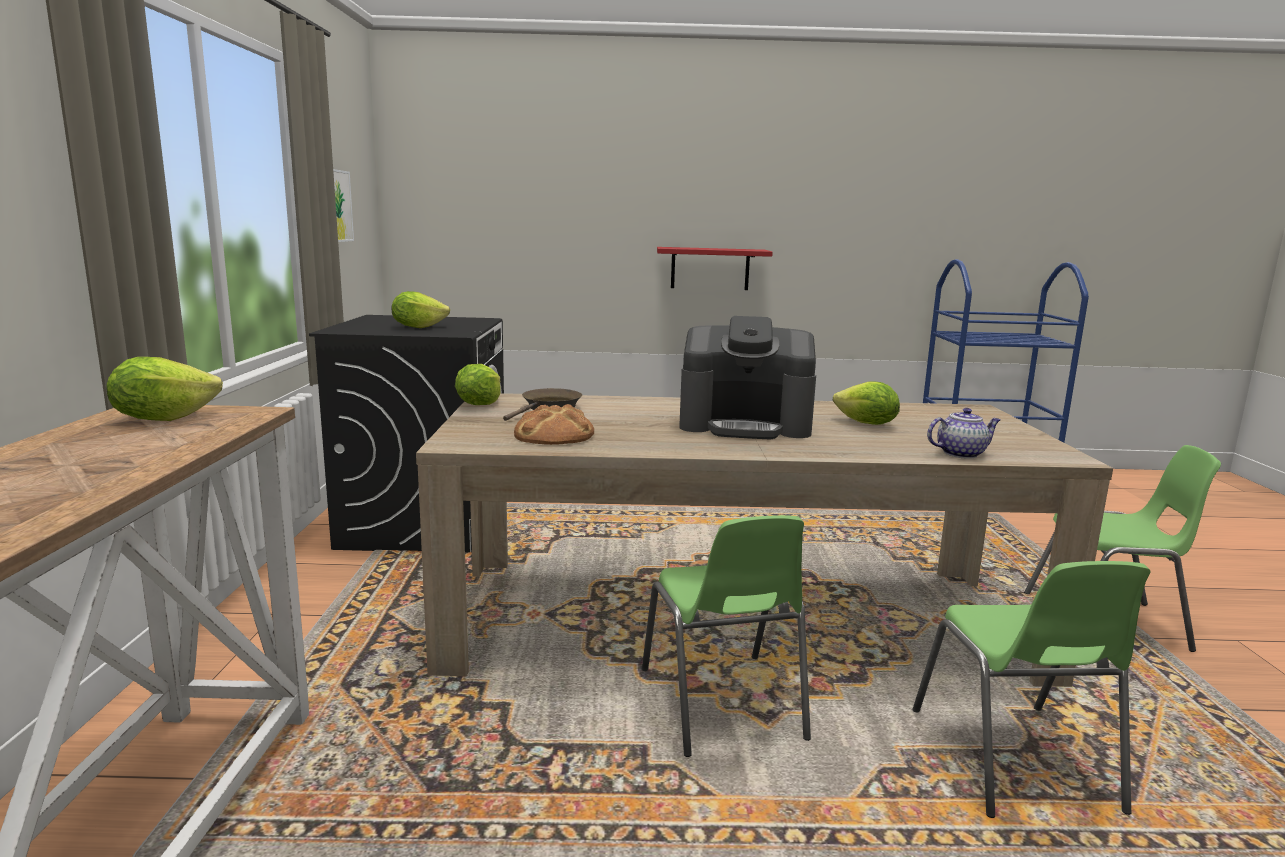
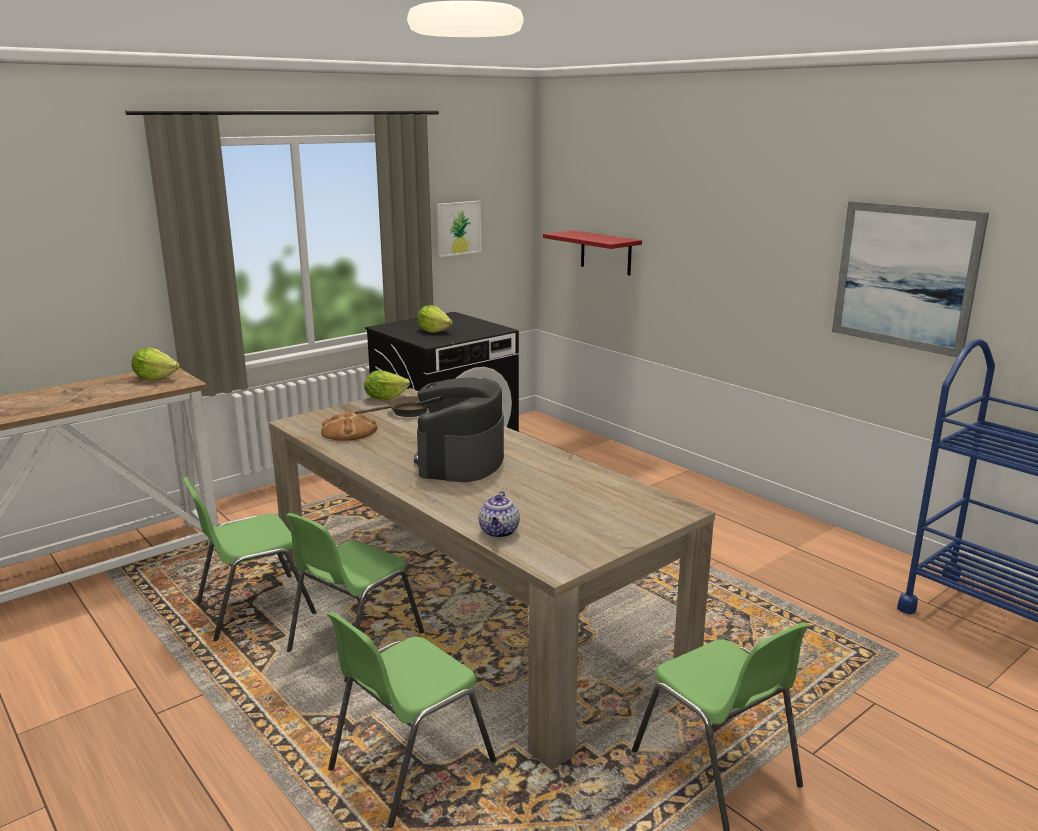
camera: 50 degrees right, 5 degrees up
red shelf [657,247,773,290] -> red shelf moved to [543,230,642,276]
coffee machine [679,316,816,439] -> coffee machine turned 45 degrees clockwise [414,377,504,482]
lettuce [833,381,900,425] -> none
teapot [927,408,1001,459] -> teapot turned 60 degrees clockwise [478,491,520,538]
none -> green chair [182,477,316,641]
none -> picture [832,201,989,357]

